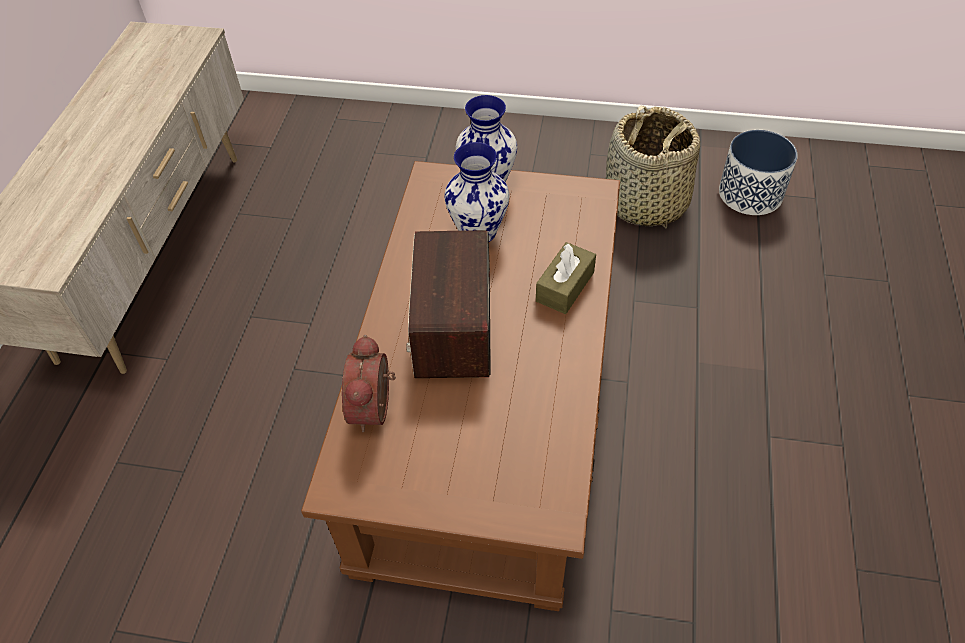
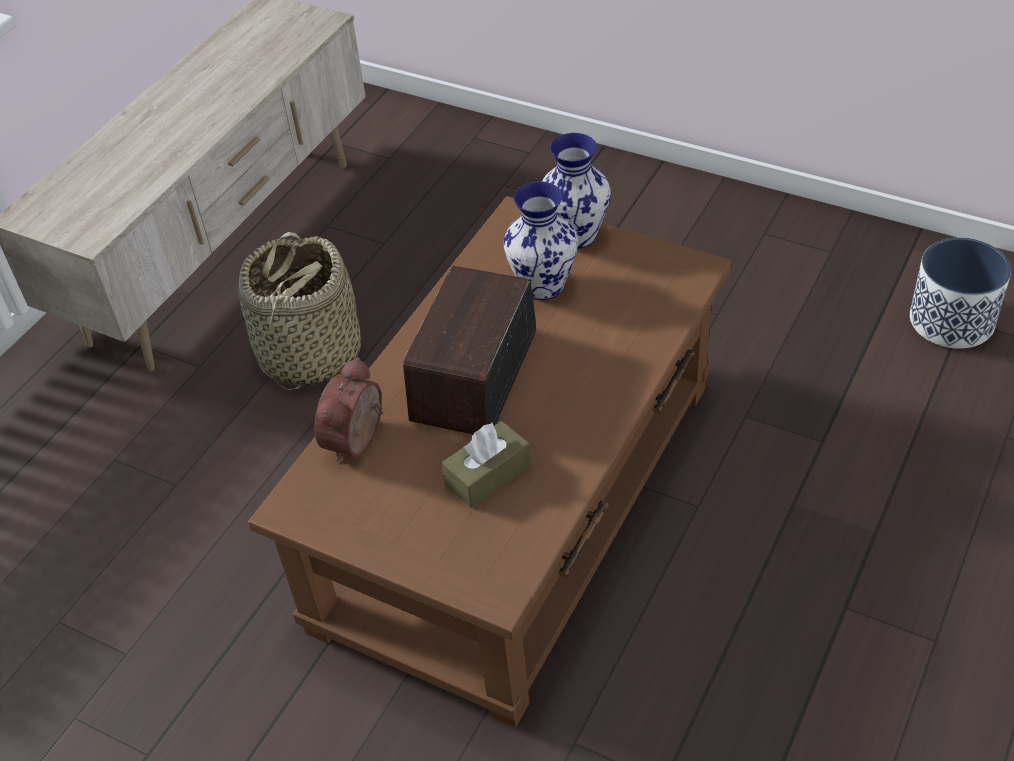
camera: 20 degrees right, 5 degrees down
brown tissue box [536,242,596,314] -> brown tissue box moved to [441,421,531,508]
basket [606,106,700,228] -> basket moved to [238,232,361,390]

